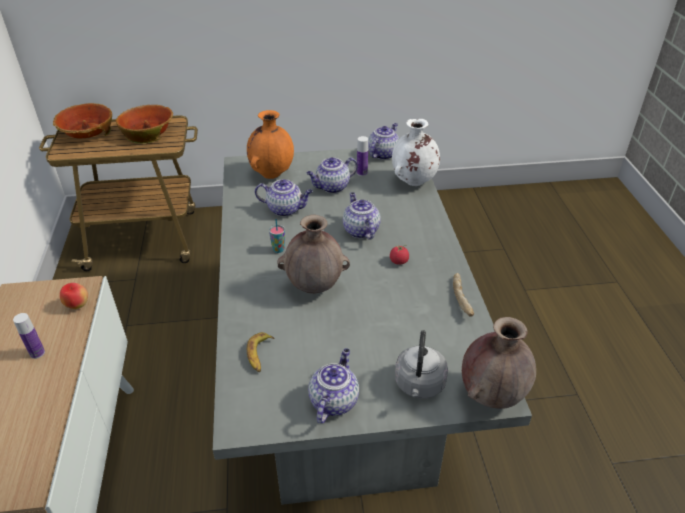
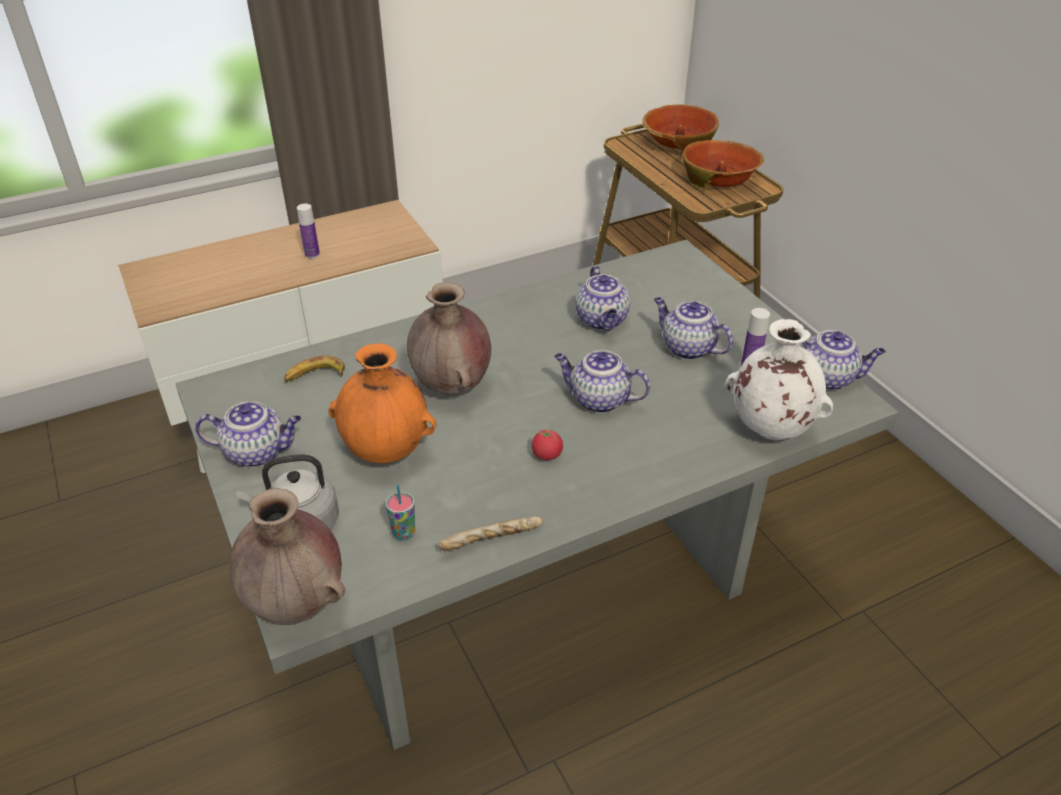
camera: 70 degrees right, 0 degrees up
apple [60,283,88,309] -> none
orange vase [247,110,294,179] -> orange vase moved to [328,343,437,463]
cup [269,219,285,253] -> cup moved to [386,485,415,541]
teapot [343,192,381,239] -> teapot turned 120 degrees counterclockwise [554,350,650,413]

